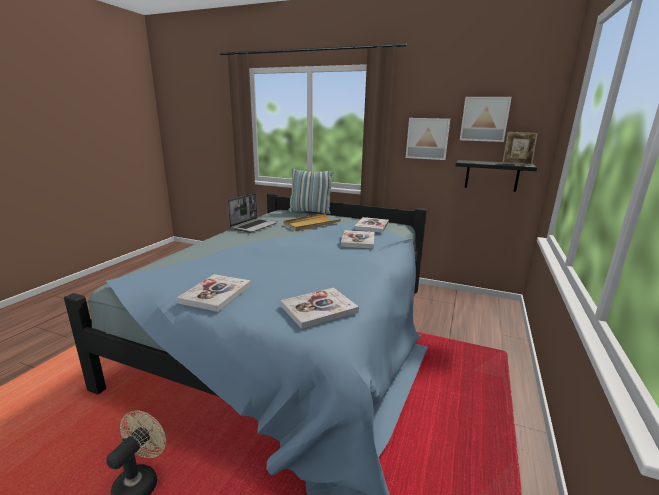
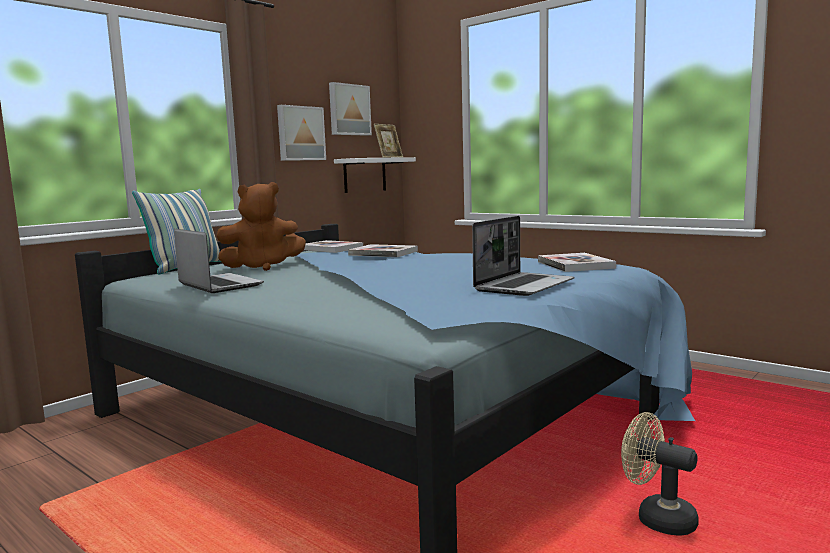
camera: 70 degrees left, 10 degrees down
book [177,274,251,312] -> laptop [472,216,575,296]
beige tray [283,213,341,231] -> brown plush toy [217,182,306,271]
black shelf [456,160,537,192] -> white shelf [334,157,416,193]

